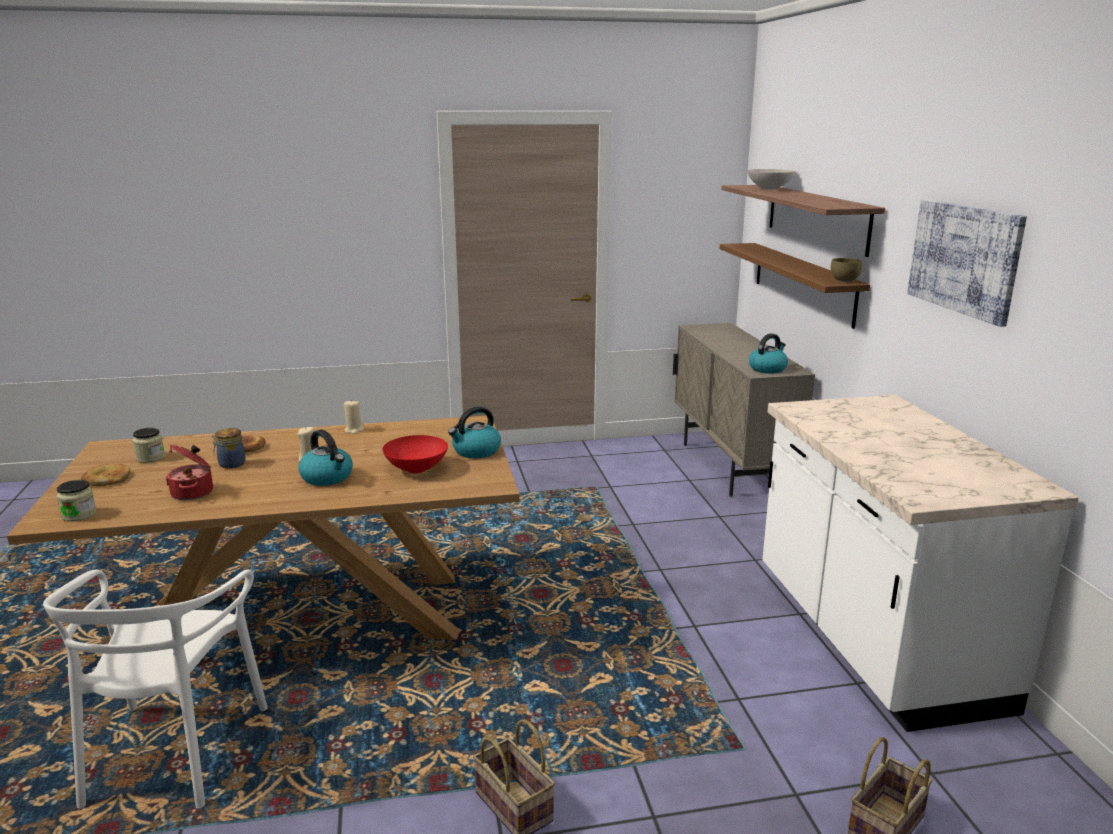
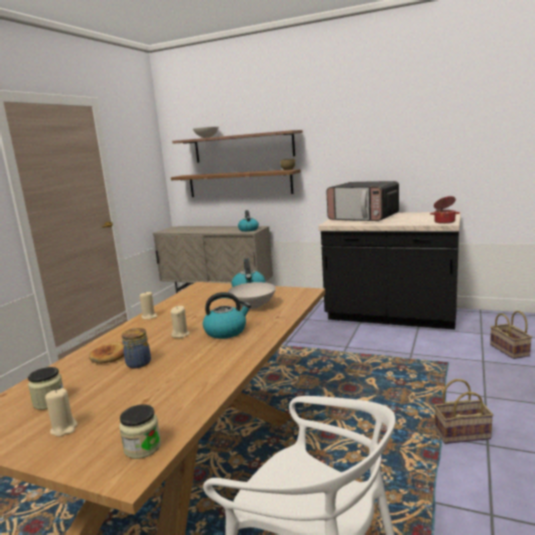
camera: 55 degrees left, 5 degrees down
bread [81,464,130,486] -> beige candle [45,388,78,437]
cooking pot [166,445,213,500] -> cooking pot moved to [430,196,460,224]
red bowl [382,435,448,473] -> white bowl [228,282,276,309]
white counter [762,395,1079,732] -> black counter [318,212,461,330]
picture [907,199,1027,327] -> none
none -> microwave [326,181,399,221]

